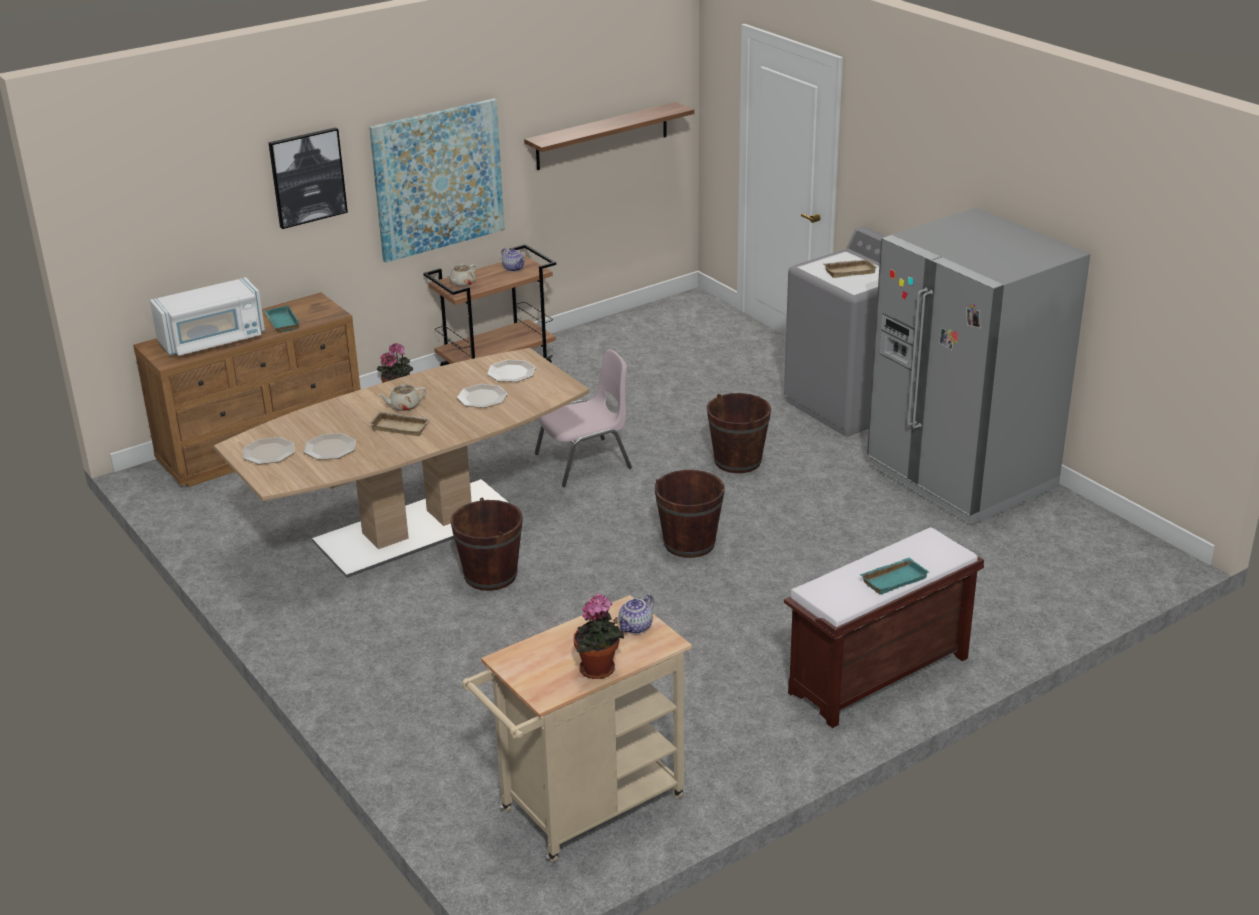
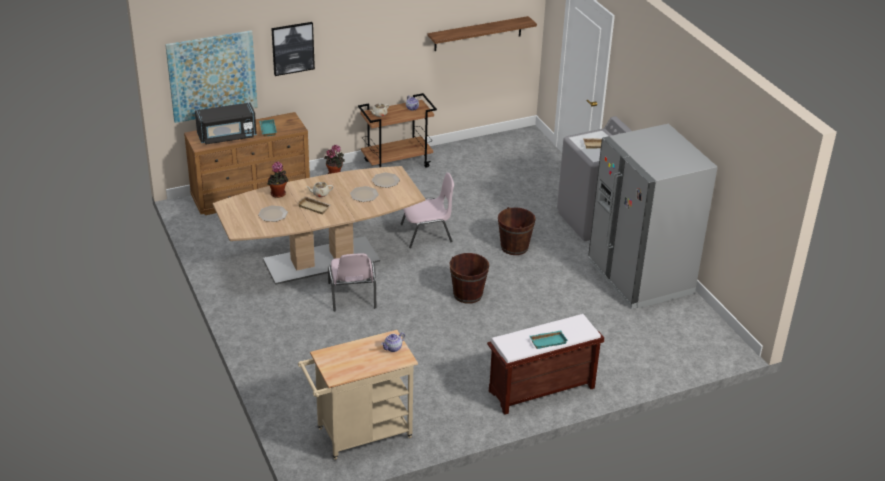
camera: 10 degrees right, 5 degrees up
white microwave [150,277,265,356] -> black microwave [195,102,257,144]
plate [243,437,295,464] -> none
picture [369,99,505,263] -> picture moved to [165,31,258,123]
brown bucket [450,498,523,591] -> pink chair [328,253,376,311]
potted plant [574,594,624,679] -> potted plant moved to [267,161,289,198]

